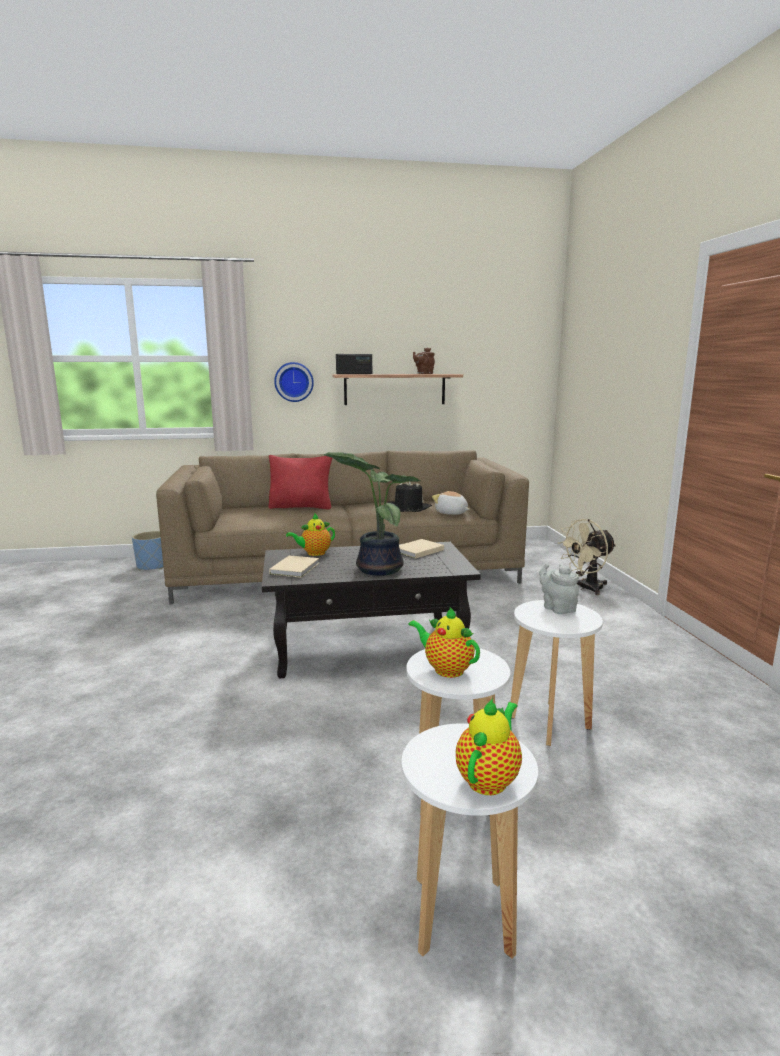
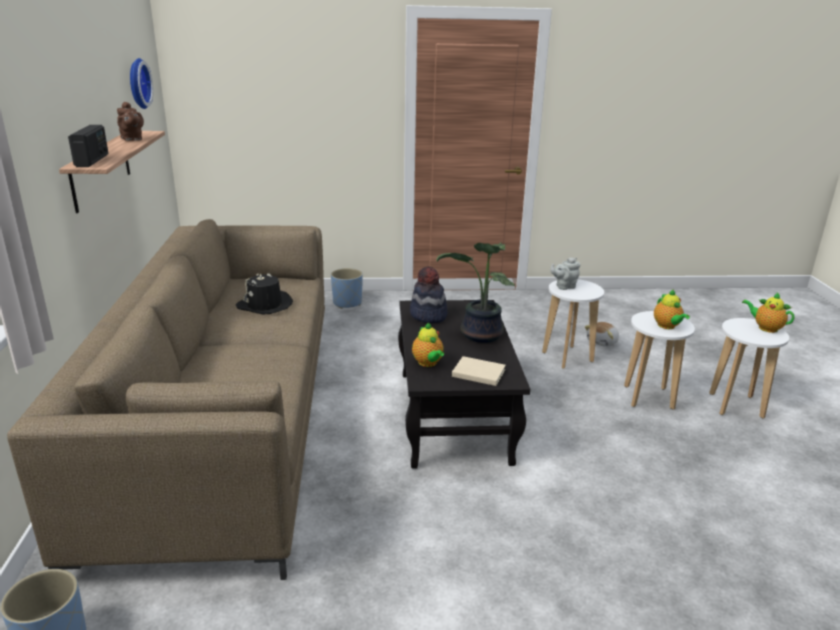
camera: 85 degrees left, 10 degrees up
red pillow [269,455,332,510] -> none
wall clock [274,362,314,402] -> wall clock moved to [130,58,153,109]
beige book [399,539,444,559] -> hat [410,267,447,323]
teapot [408,607,480,678] -> teapot turned 60 degrees counterclockwise [654,289,690,329]
plush toy [432,491,470,515] -> plush toy moved to [585,322,619,347]
beige fan [558,519,616,595] -> blue planter [331,268,363,309]

